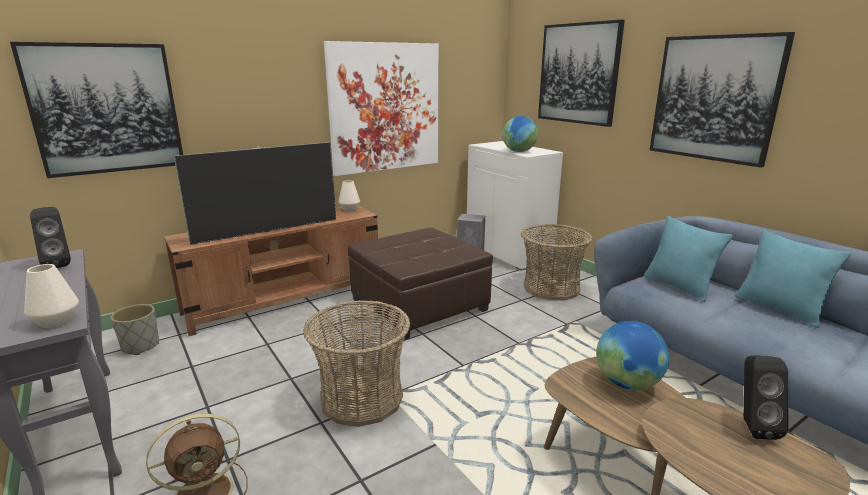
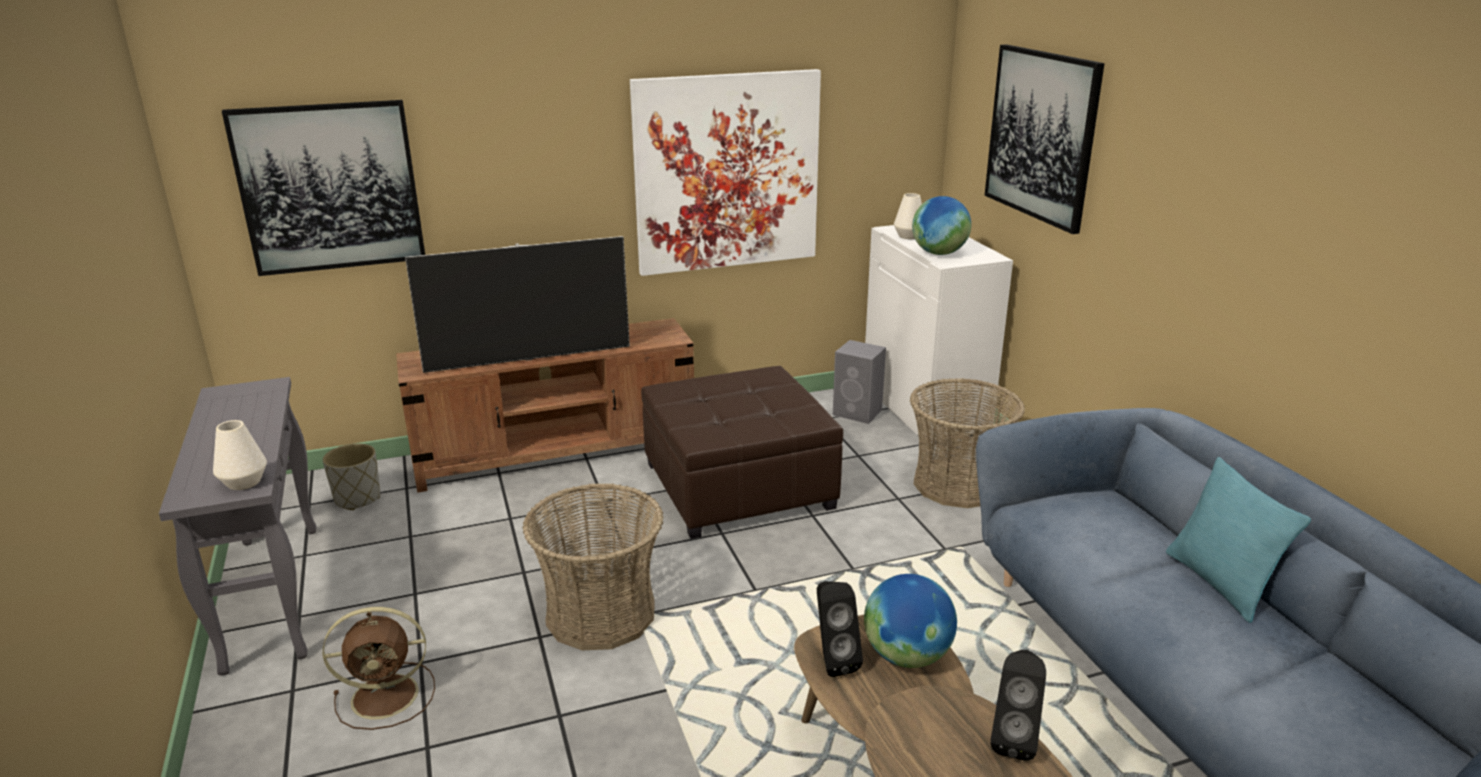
camera: 15 degrees right, 5 degrees up
black speaker [30,207,71,268] -> black speaker moved to [817,581,863,677]
white vase [338,180,360,211] -> white vase moved to [894,193,922,239]
turquoise pillow [644,216,733,302] -> none
picture [650,32,795,168] -> none

